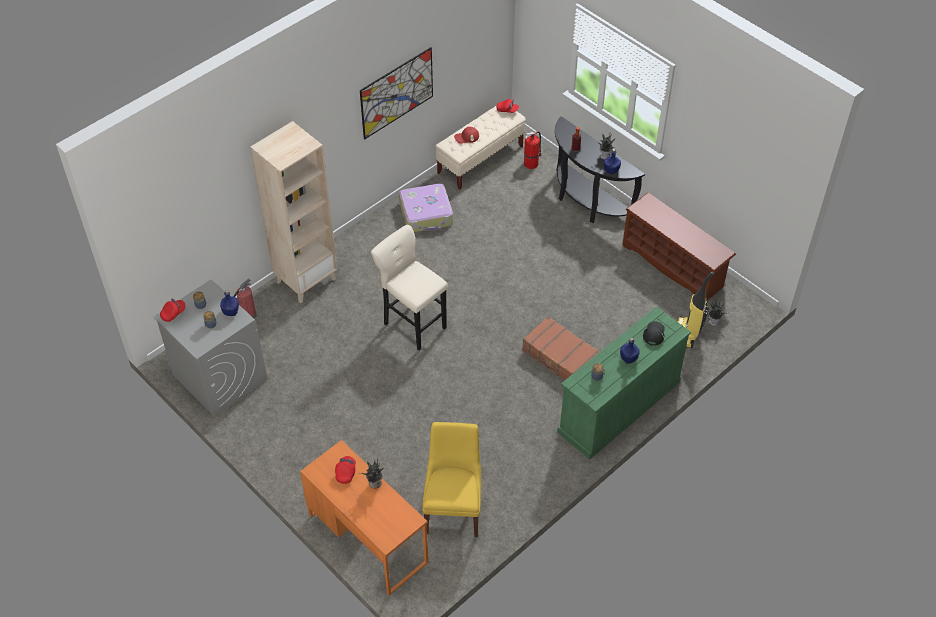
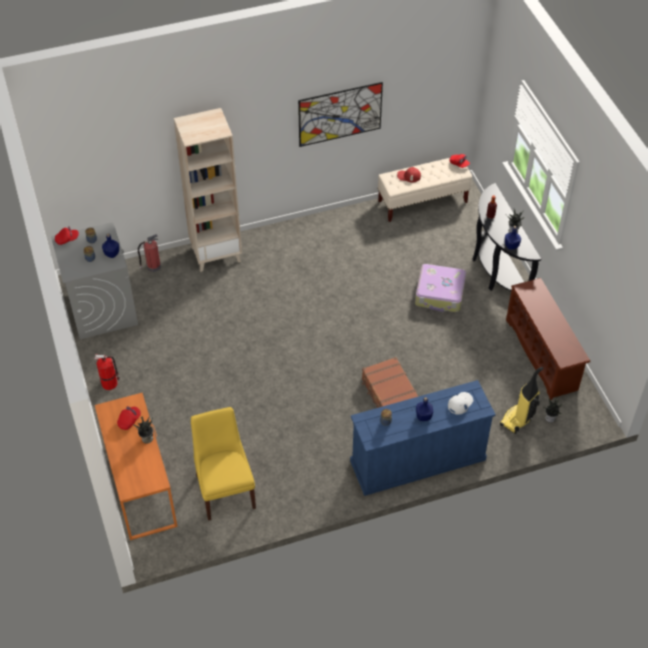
camera: 25 degrees right, 0 degrees up
beige stool [371,225,448,350] -> none
suitcase [399,183,453,232] -> suitcase moved to [415,264,466,312]
yellow chair [422,422,481,537] -> yellow chair turned 45 degrees counterclockwise [191,407,256,521]
fire extinguisher [524,131,542,169] -> fire extinguisher moved to [94,354,120,390]
green dresser [557,306,691,460] -> blue dresser [350,380,496,496]
black cap [643,321,665,345] -> white cap [448,392,473,414]

